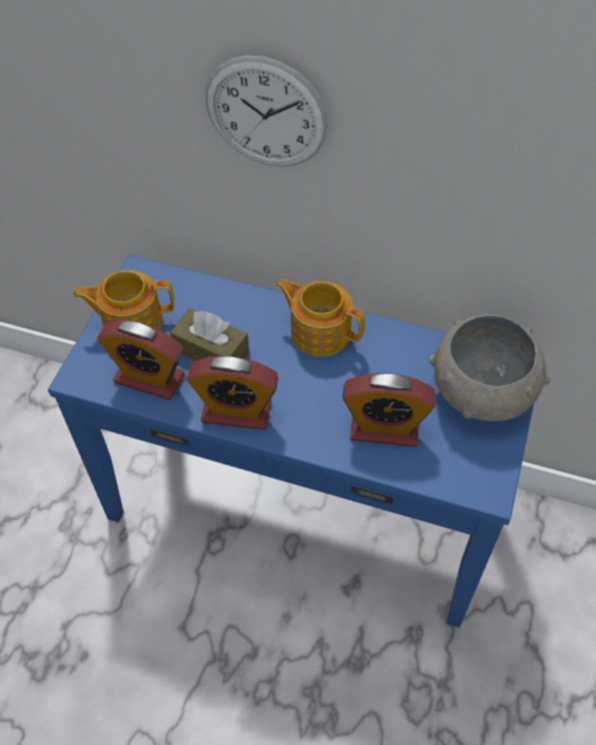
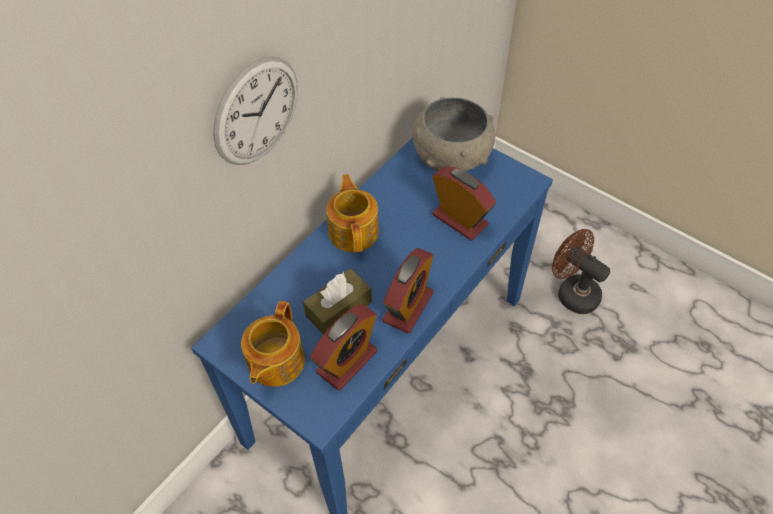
camera: 70 degrees left, 0 degrees up
teapot [276,279,365,357] -> teapot turned 120 degrees clockwise [326,174,379,252]
alarm clock [342,373,436,447] -> alarm clock turned 75 degrees counterclockwise [432,166,496,240]
none -> brown fan [552,229,610,314]

